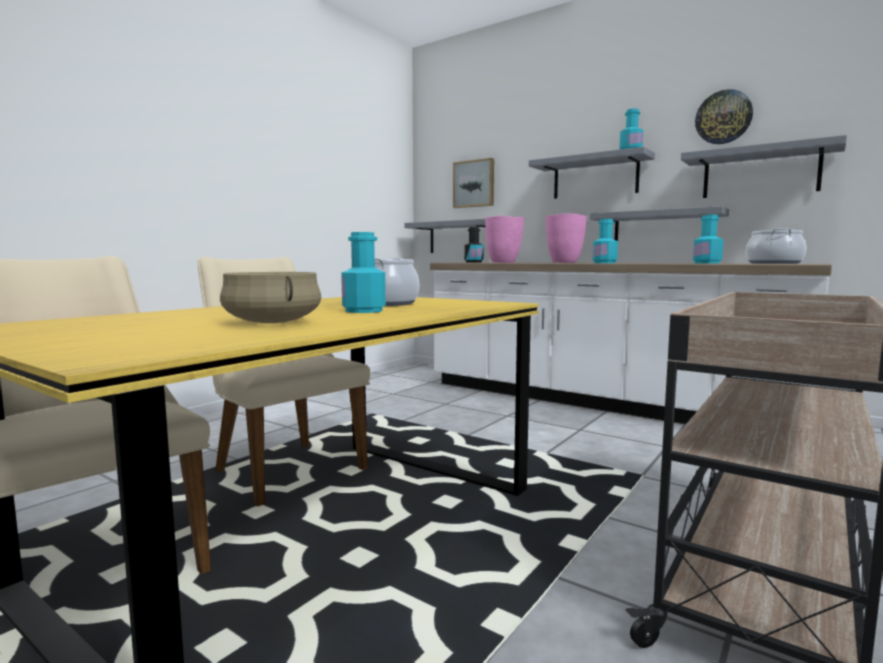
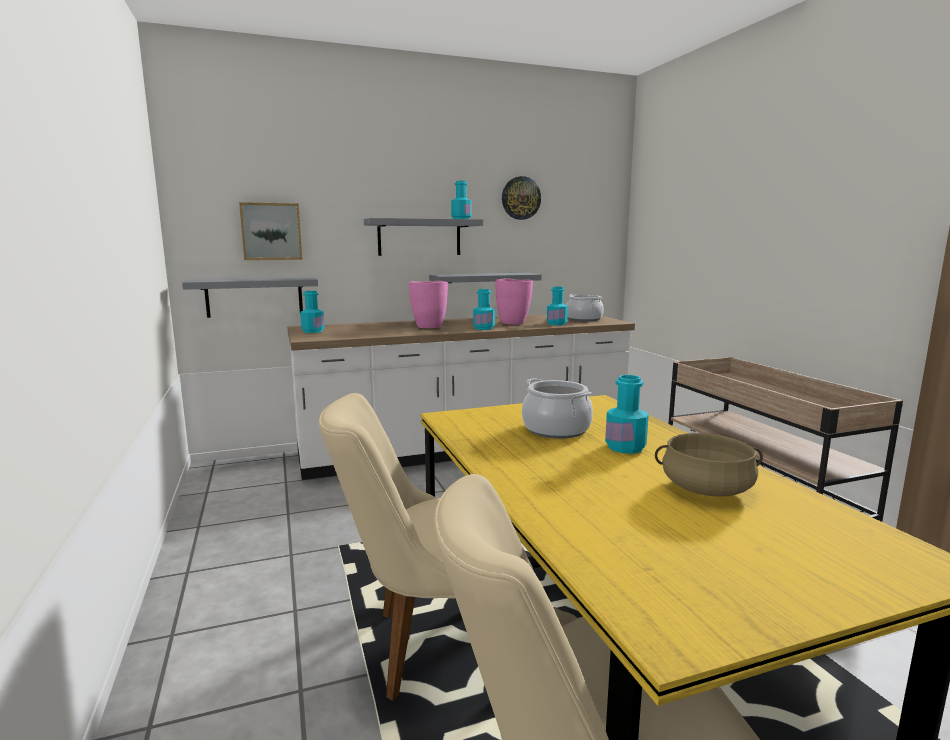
camera: 55 degrees left, 5 degrees up
black bottle [464,227,484,262] -> turquoise bottle [300,291,324,333]
pink vase [485,216,524,263] -> pink vase moved to [496,279,533,325]
grey shelf [681,135,847,198] -> none

